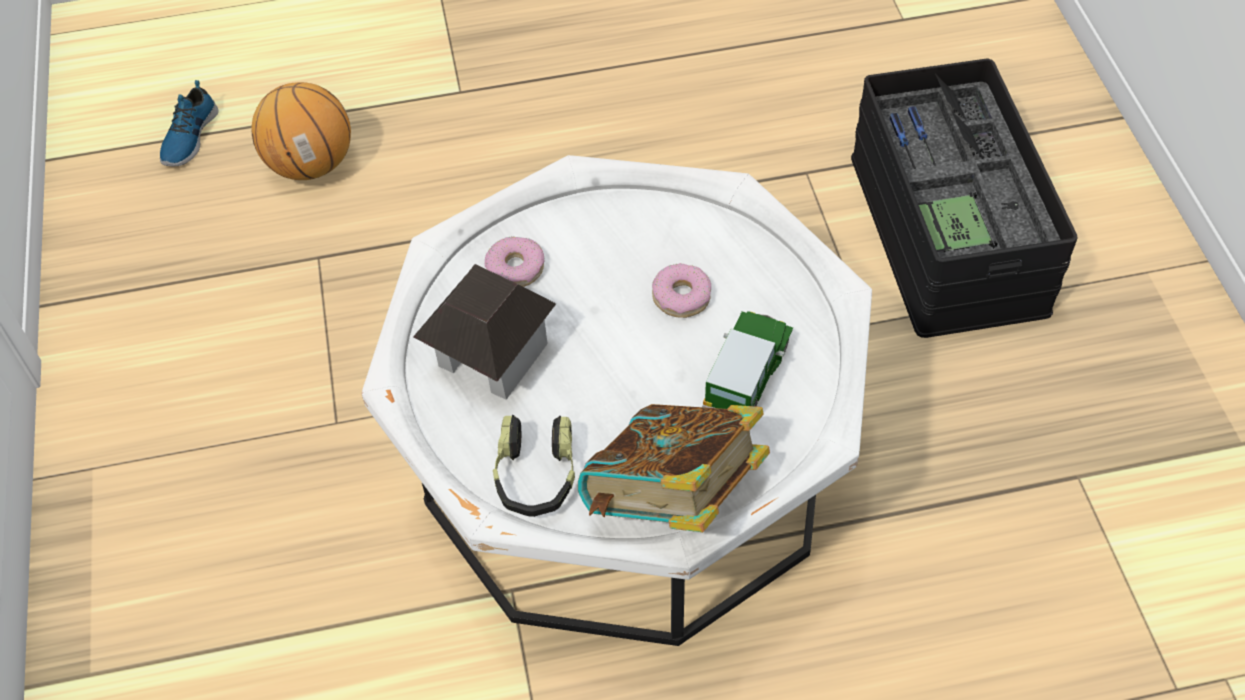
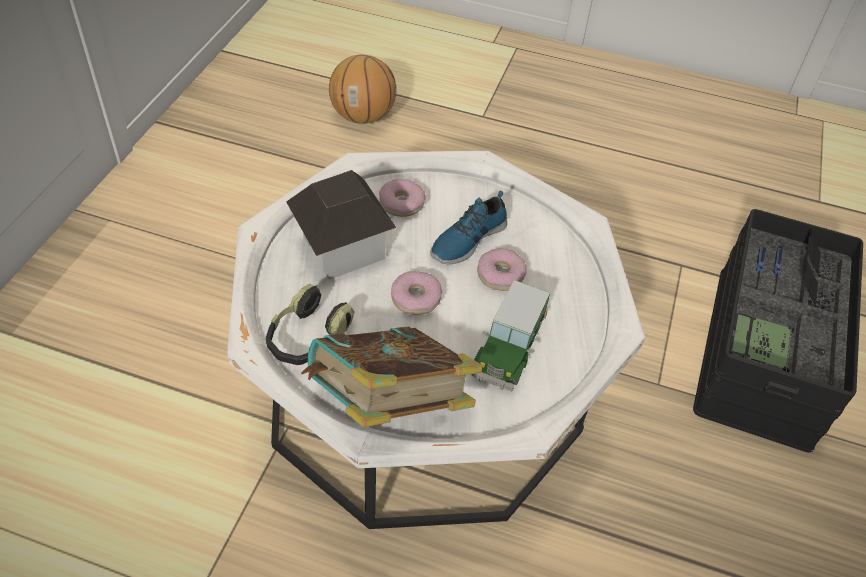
camera: 25 degrees right, 5 degrees down
shoe [160,80,219,167] -> shoe moved to [430,191,507,264]
toy car [702,311,793,409] -> toy car turned 150 degrees clockwise [471,280,550,391]
none -> donut [391,271,442,315]

